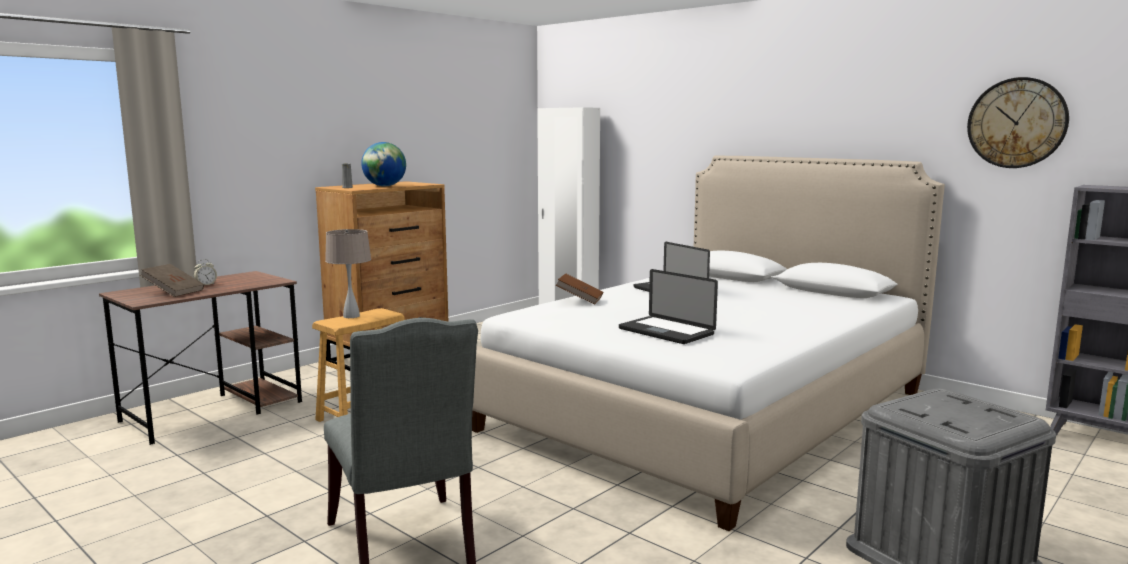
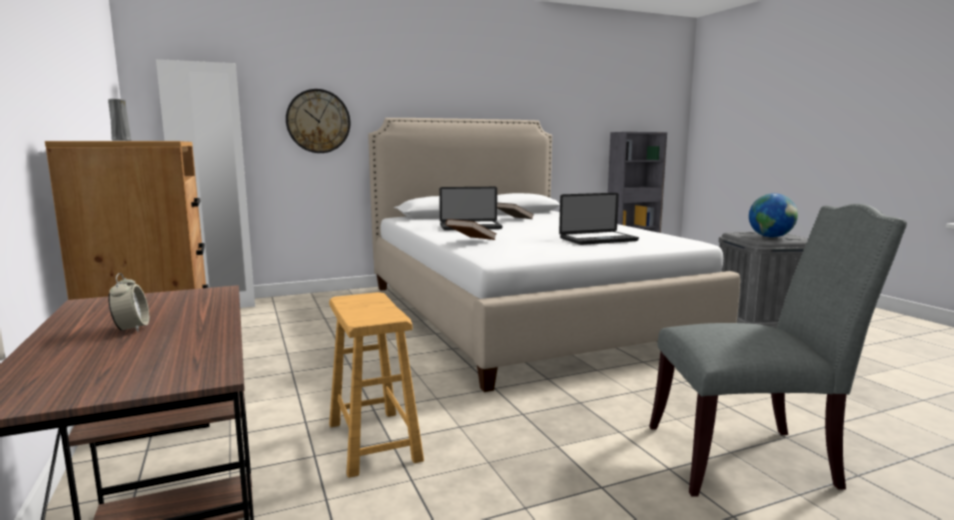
camera: 65 degrees left, 0 degrees up
brown book [140,264,204,297] -> brown book moved to [497,203,534,219]
beige table lamp [325,229,371,318] -> none
globe [361,142,406,186] -> globe moved to [749,193,798,238]
wall clock [967,77,1069,168] -> wall clock moved to [286,89,350,153]

